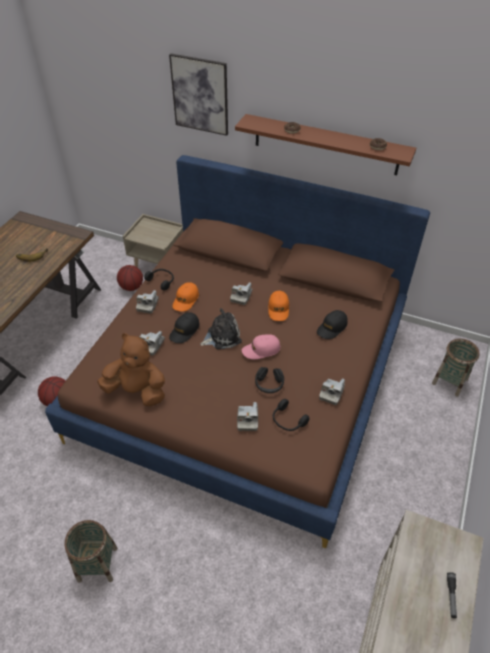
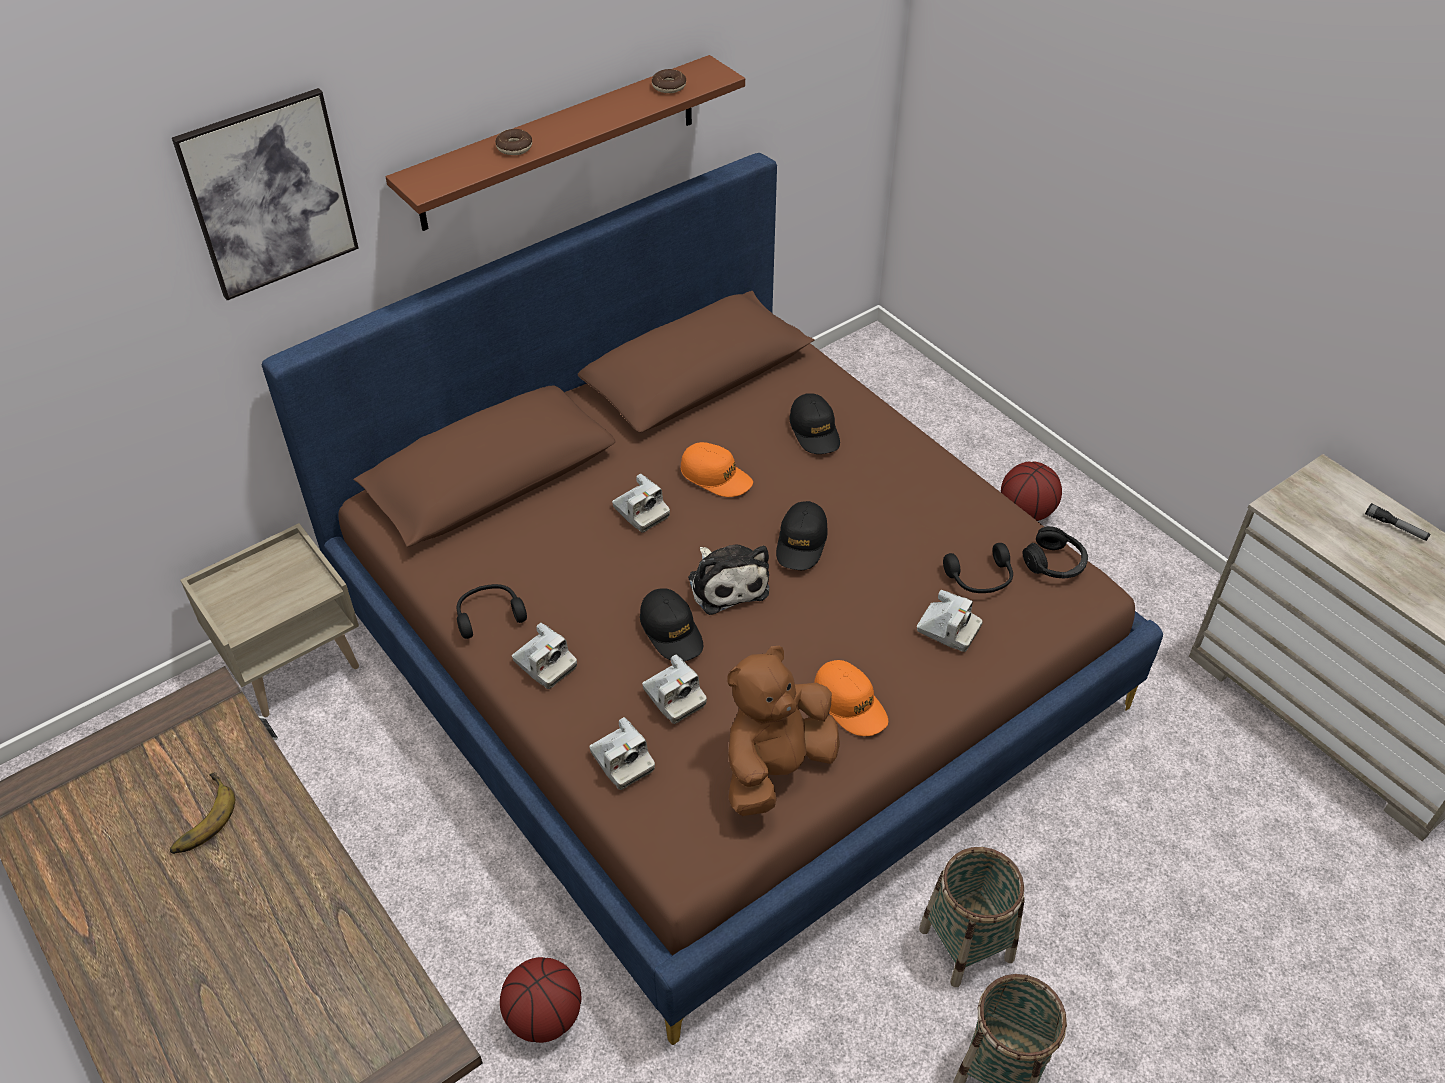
camera: 60 degrees left, 0 degrees up
basketball [117,265,143,291] -> basketball moved to [1001,462,1062,521]
orange cap [172,282,199,312] -> orange cap moved to [814,660,888,736]
plush toy [200,308,242,349] -> plush toy turned 150 degrees clockwise [688,545,769,615]
pink cap [242,334,281,360] -> black cap [776,501,828,570]
black headphones [255,367,284,393] -> black headphones moved to [1023,526,1088,578]
camera [319,378,345,405] -> camera moved to [589,717,655,790]
basket [432,339,480,397] -> basket moved to [919,847,1025,987]

